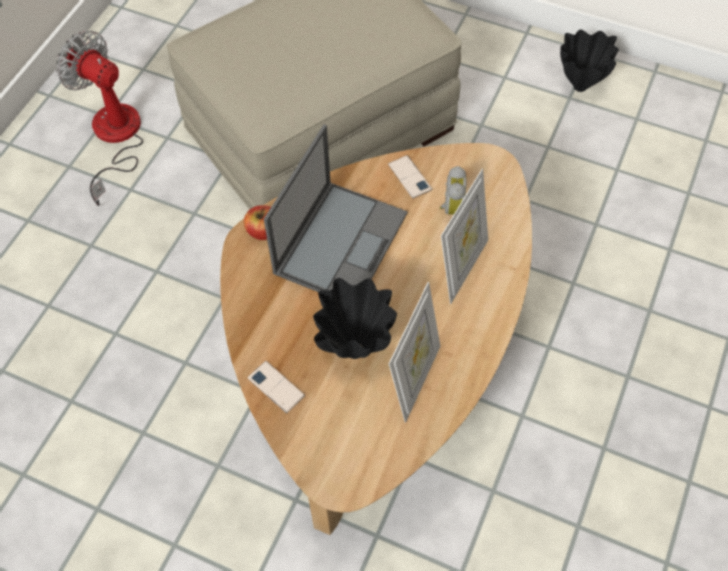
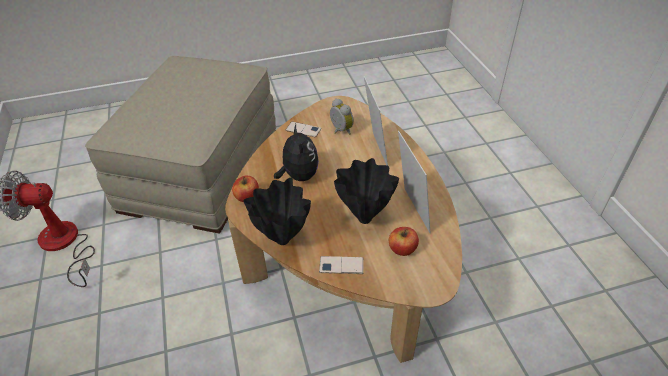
camera: 40 degrees left, 15 degrees down
laptop [264,124,407,292] -> plush toy [274,124,319,181]
black vase [560,30,619,92] -> black vase moved to [243,178,311,245]
none -> apple [389,227,419,256]

